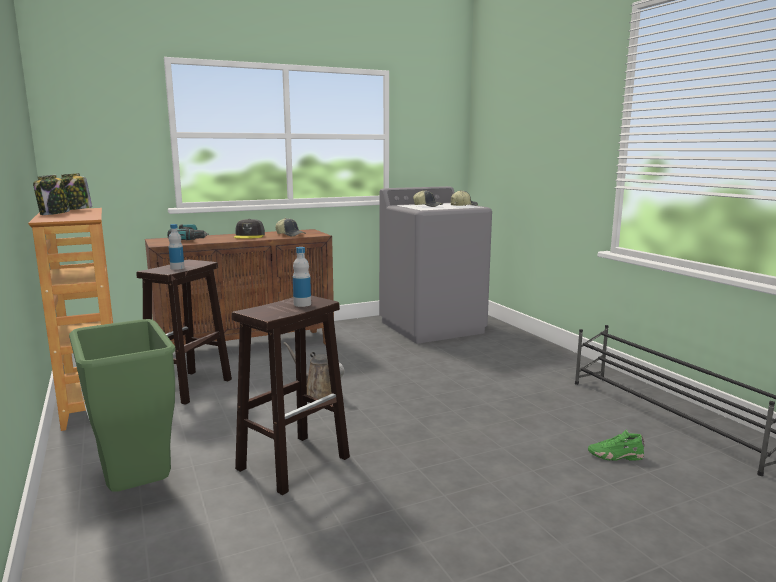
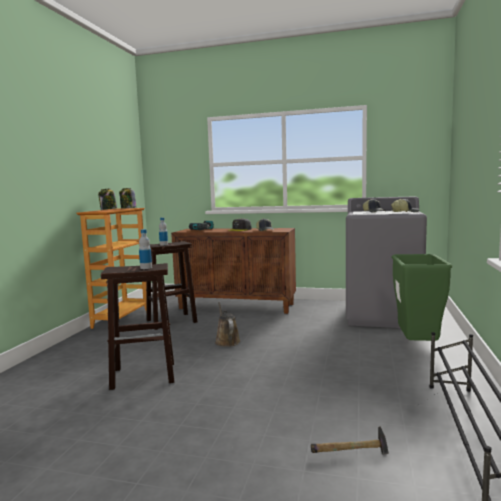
camera: 40 degrees right, 5 degrees down
green trash can [69,319,176,492] -> green trash can moved to [392,254,453,341]
green shoe [588,429,645,461] -> hammer [311,426,389,454]

